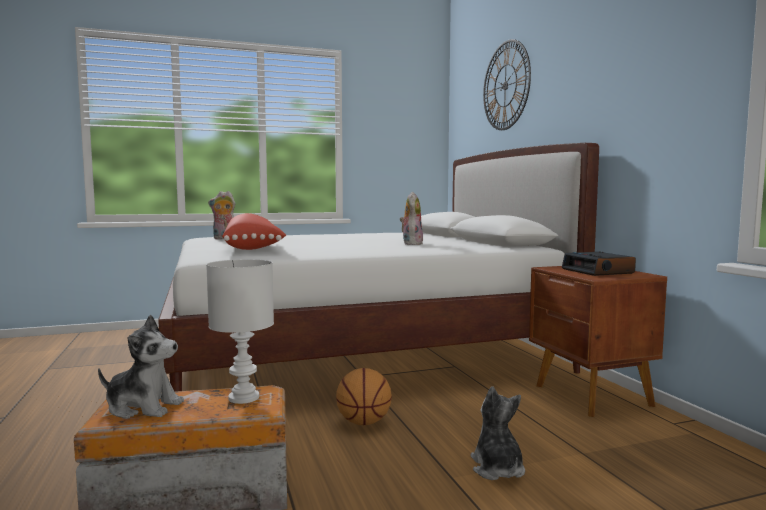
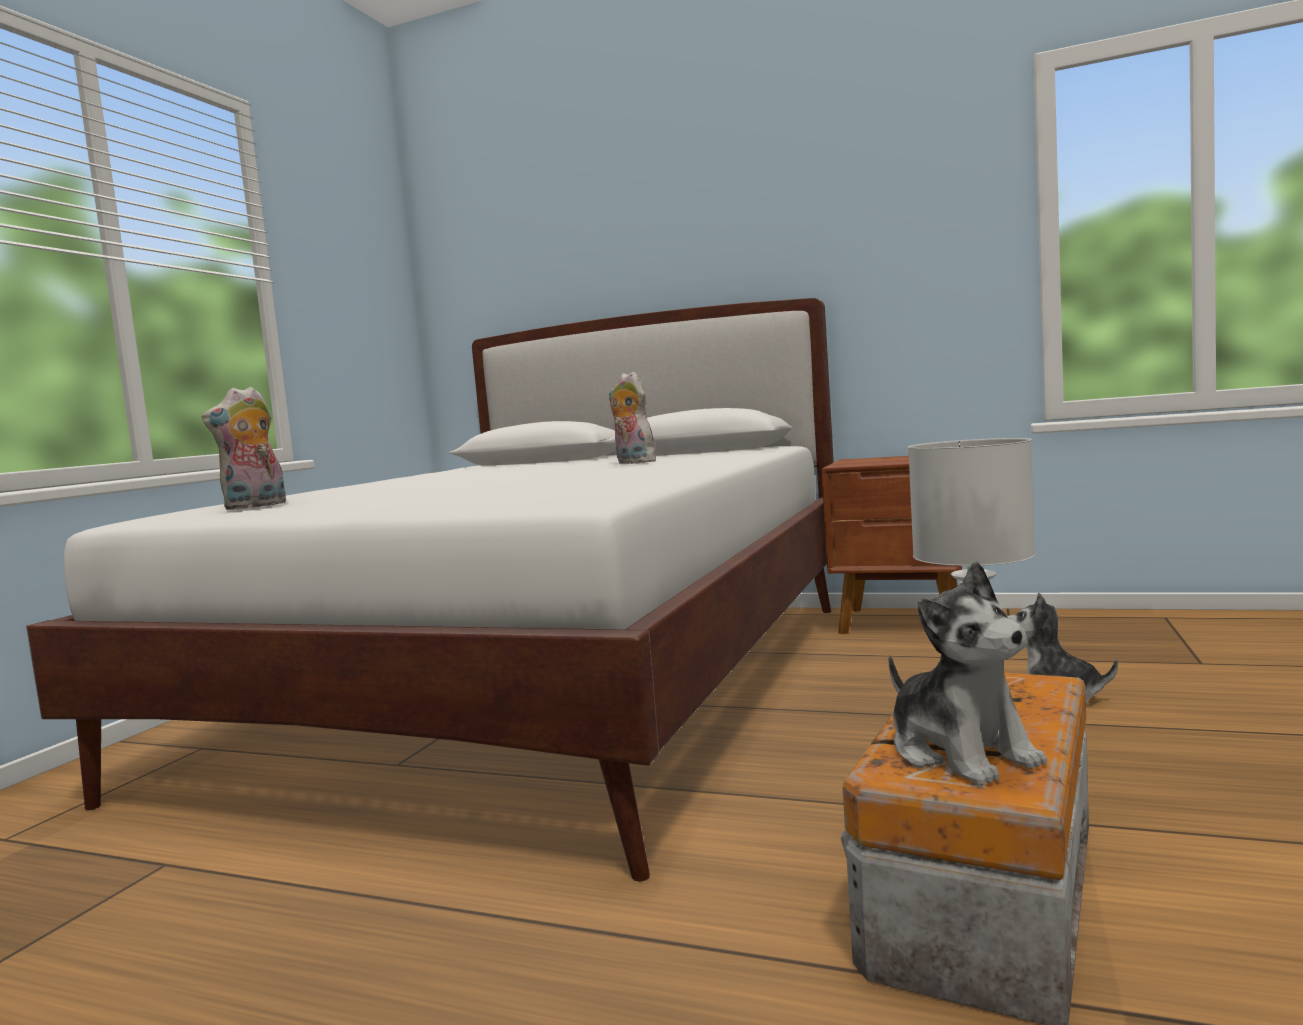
camera: 50 degrees left, 0 degrees up
plush toy [98,315,184,419] -> plush toy turned 105 degrees clockwise [889,561,1047,786]
red pillow [222,213,286,250] -> none
basketball [336,368,392,425] -> none
wall clock [483,39,531,130] -> none
alarm clock [562,251,636,276] -> none

